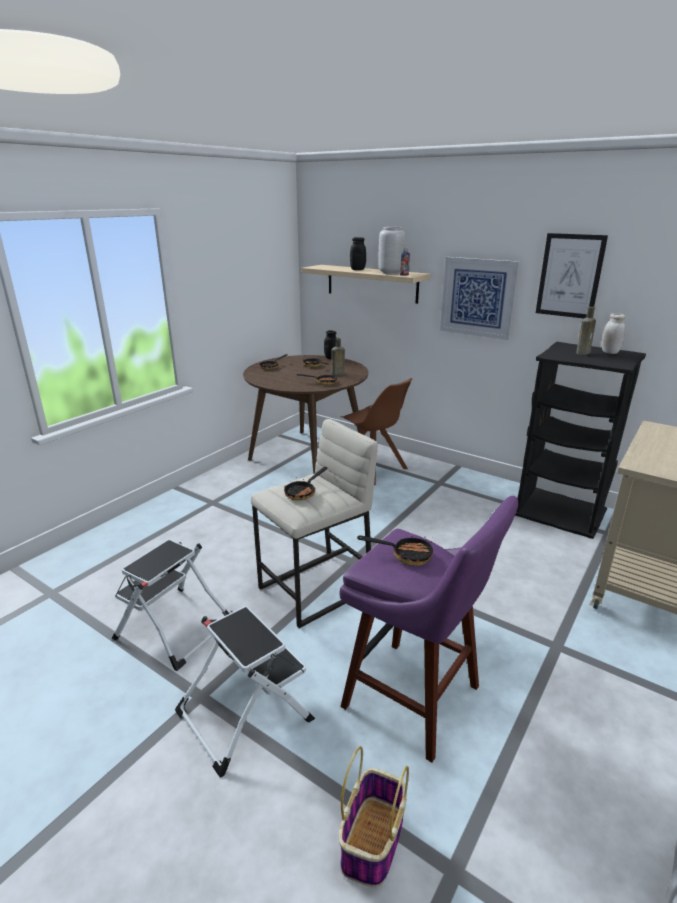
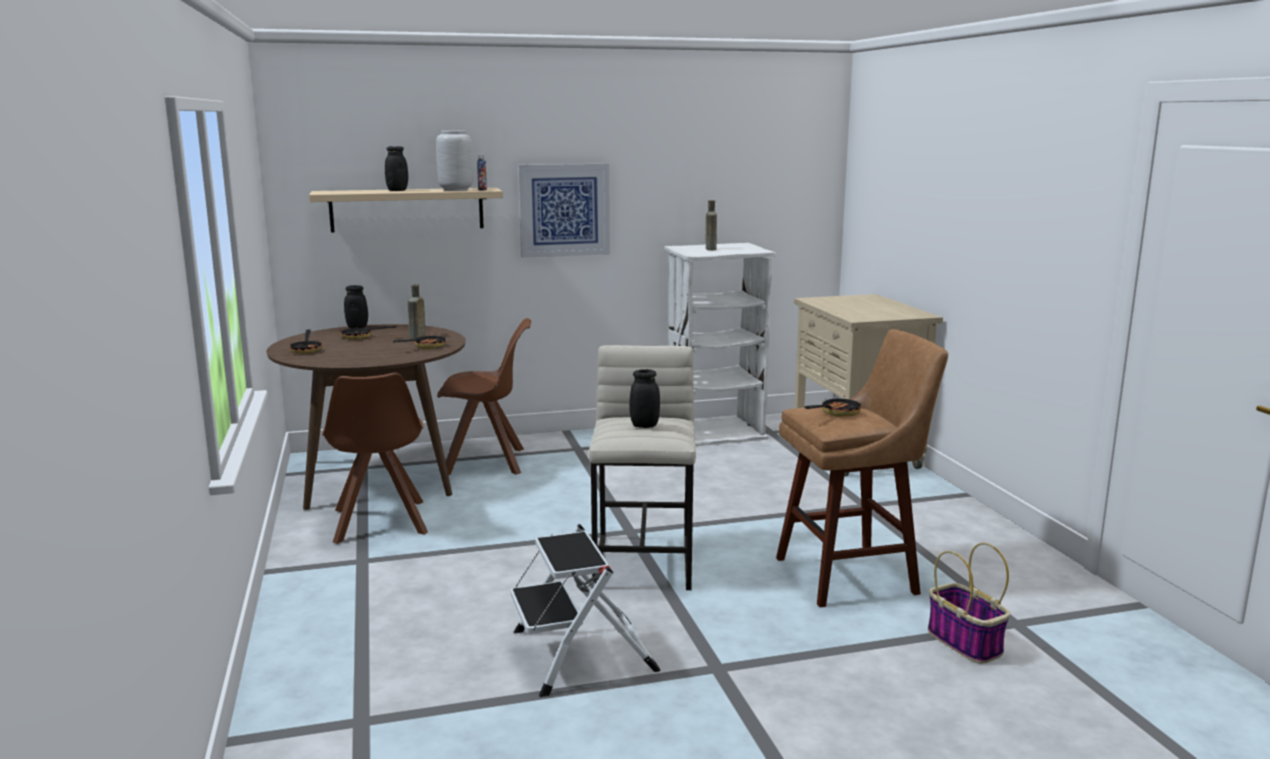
camera: 50 degrees left, 10 degrees down
step ladder [175,606,315,778] -> none
frying pan [284,467,327,501] -> black jar [629,369,660,428]
purple stool [339,496,518,763] -> brown stool [776,329,948,607]
black bookcase [515,342,646,539] -> white bookcase [664,243,776,446]
picture [536,233,608,318] -> none
white jar [601,313,626,354] -> none
none -> brown chair [322,373,428,544]

